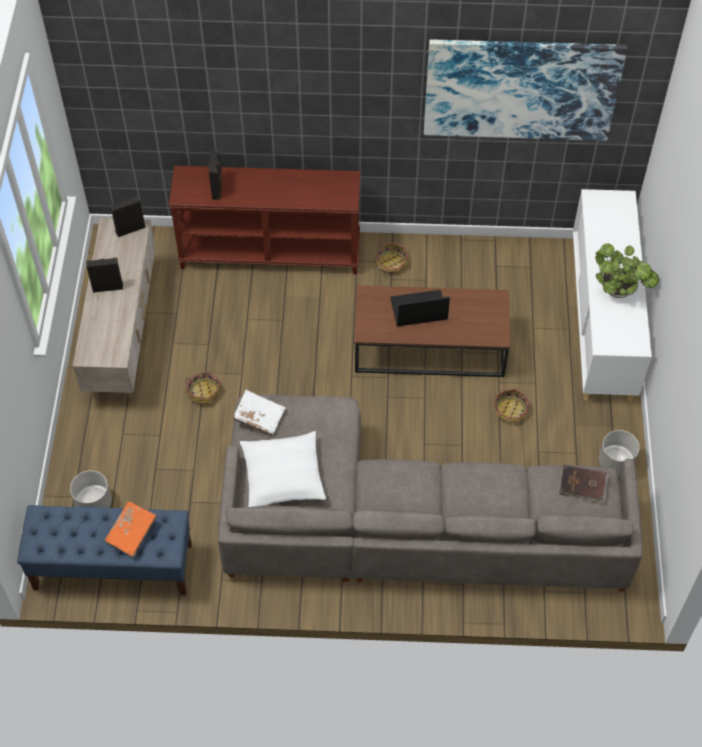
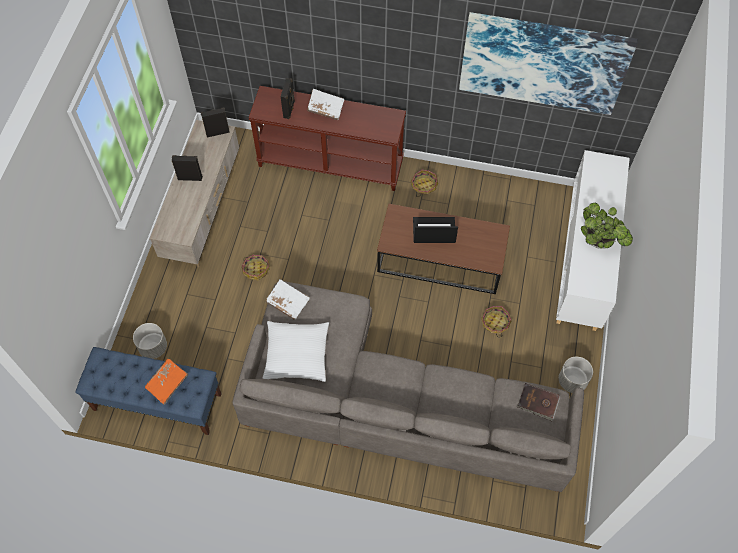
camera: 10 degrees right, 5 degrees up
none -> white book [307,89,344,120]

